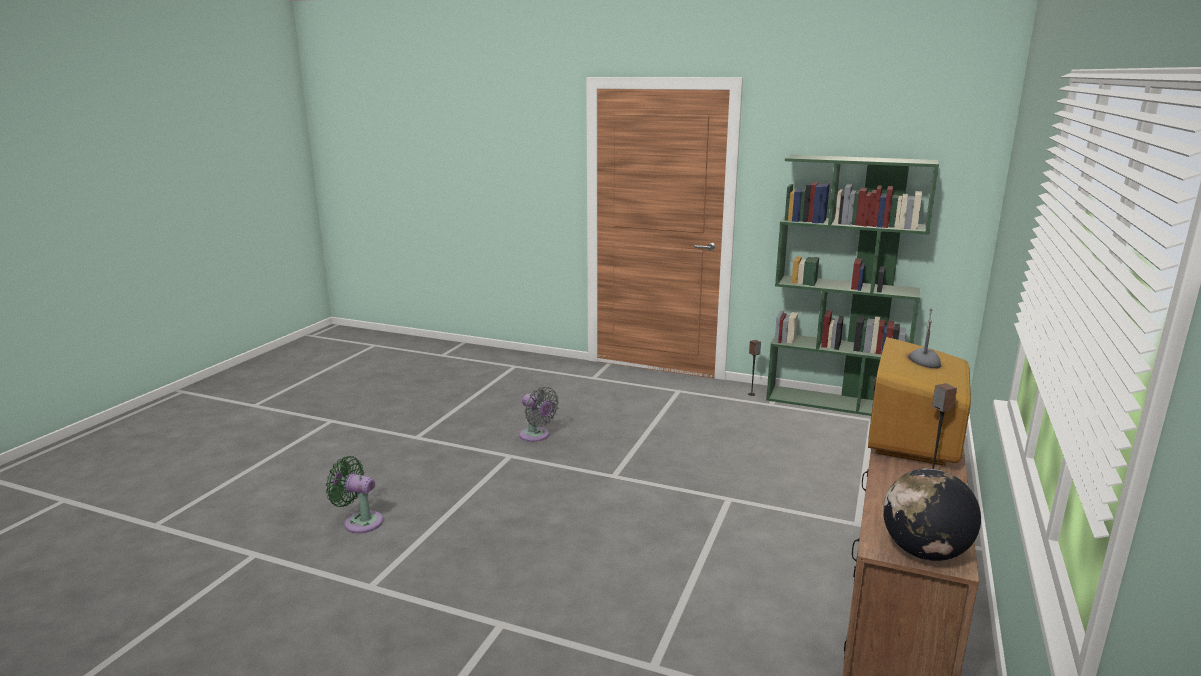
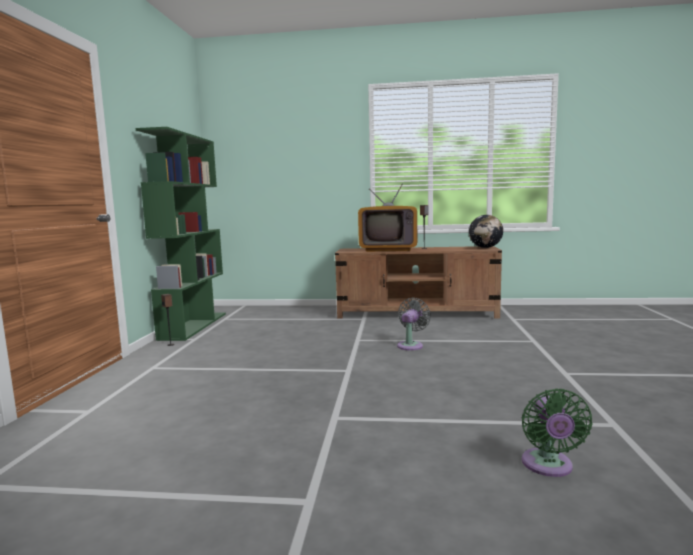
camera: 105 degrees left, 10 degrees down
grey fan [519,387,559,442] -> grey fan moved to [397,297,431,350]

